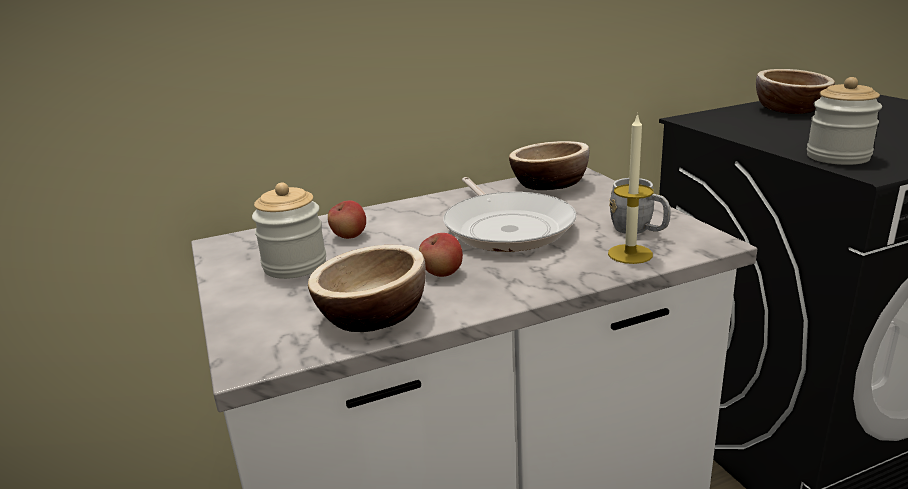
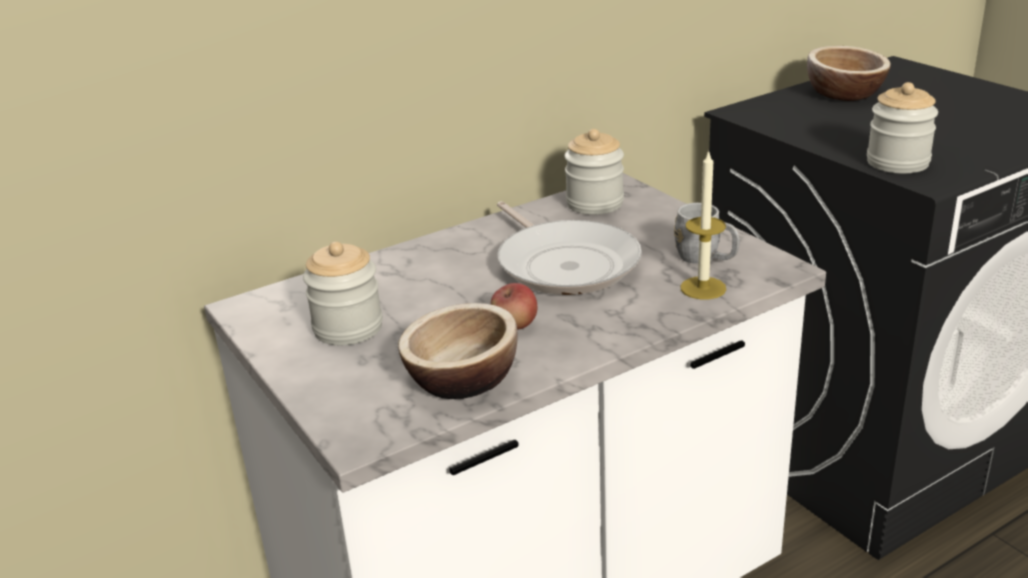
camera: 10 degrees left, 5 degrees up
apple [328,201,366,239] -> none
bowl [509,141,589,190] -> jar [564,129,624,215]

